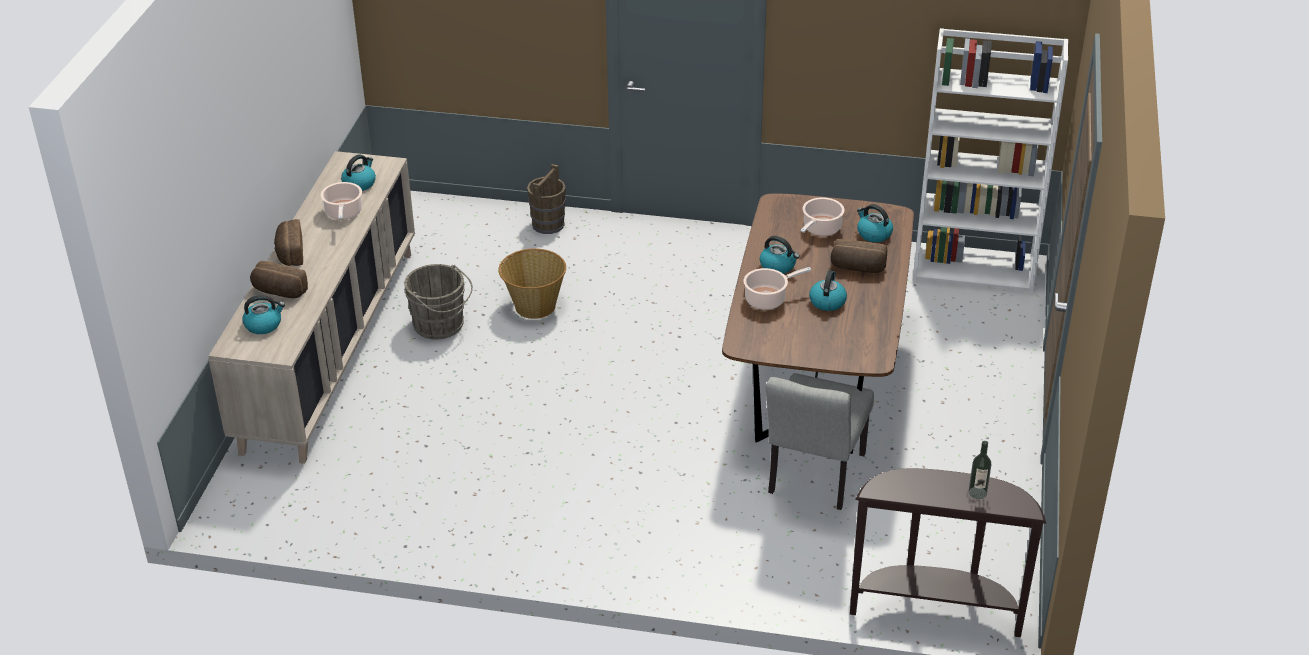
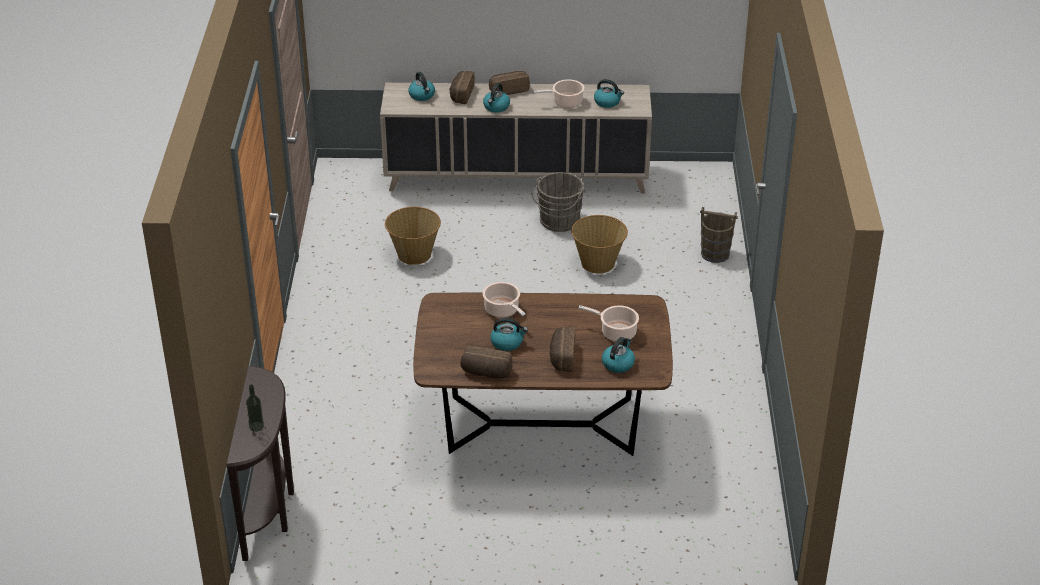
camera: 80 degrees right, 0 degrees up
kettle [760,236,800,274] -> kettle moved to [483,83,510,113]
grey chair [766,373,874,510] -> none
white bookcase [913,28,1068,294] -> none
none -> basket [385,207,441,265]
none -> bread [460,346,513,378]

